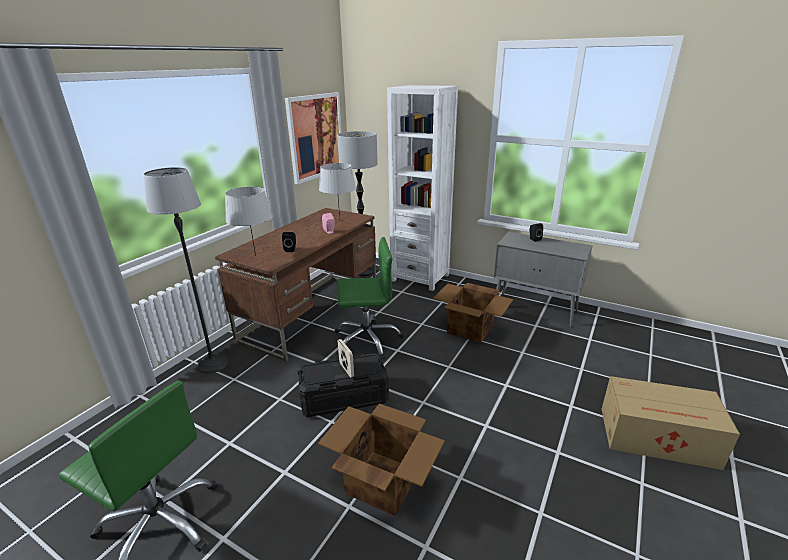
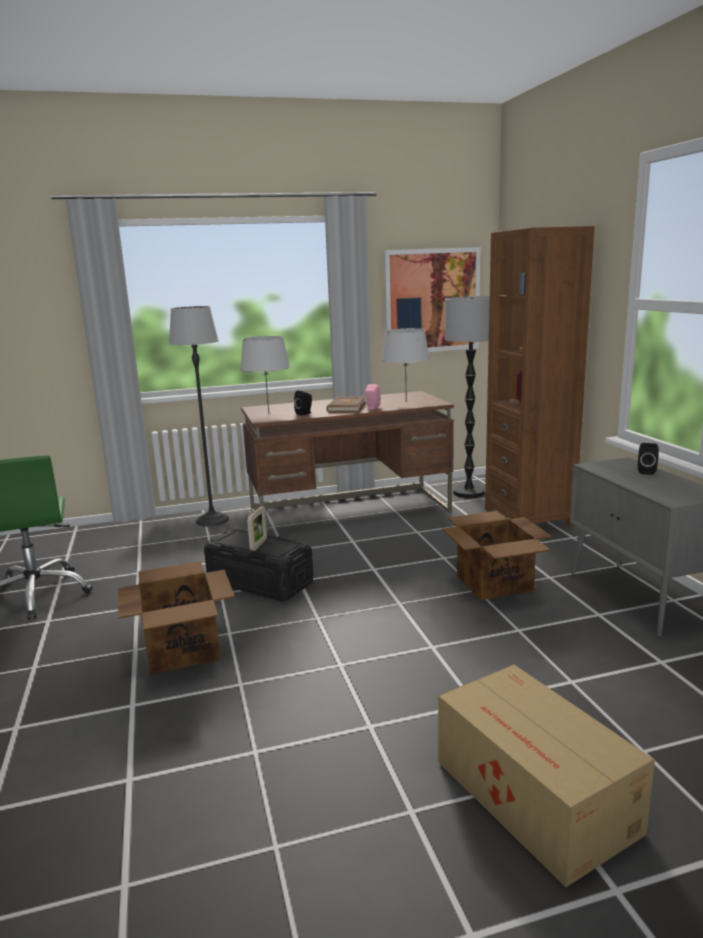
camera: 45 degrees right, 10 degrees down
green office chair [335,237,404,359] -> none
white bookcase [387,85,458,291] -> brown bookcase [485,226,594,526]
none -> brown book [326,397,366,412]

